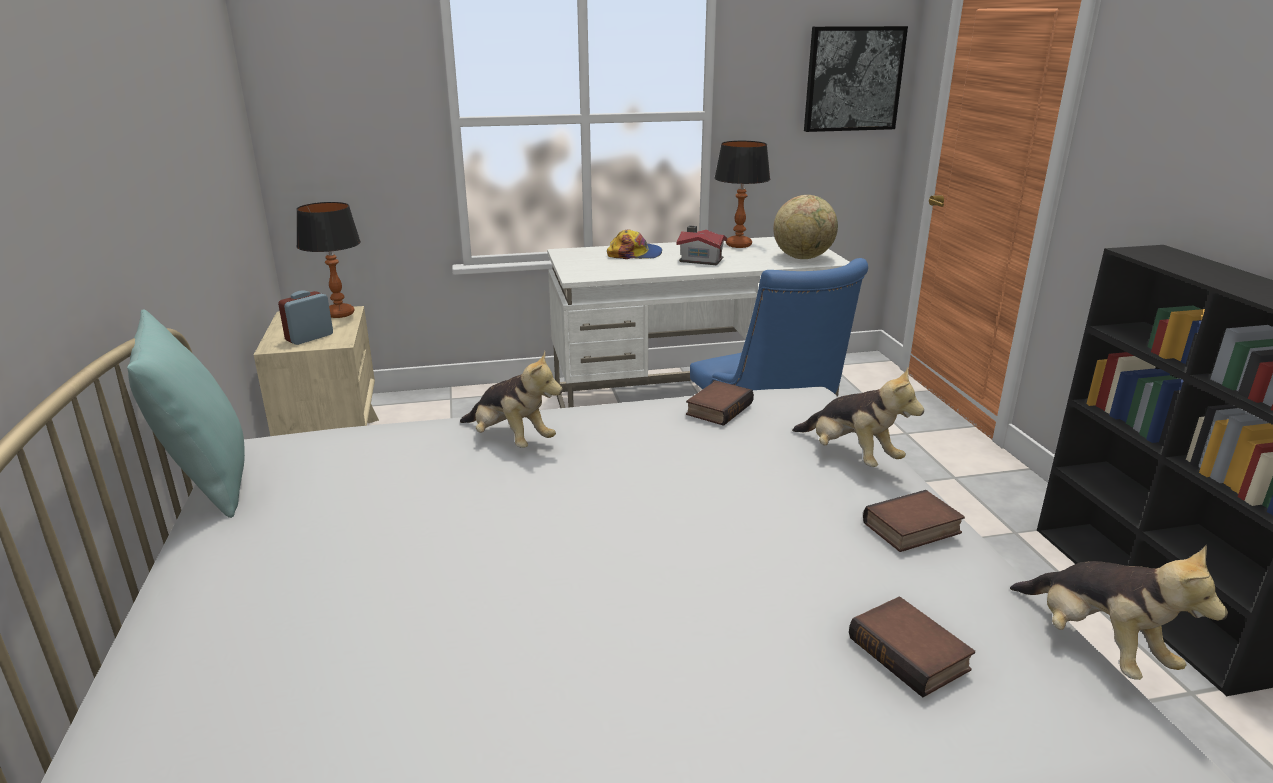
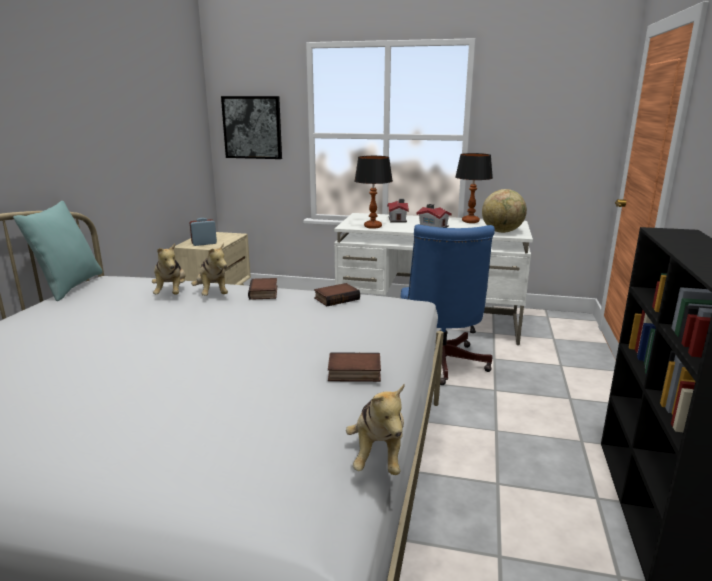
camera: 25 degrees right, 5 degrees down
table lamp [296,202,361,318] -> table lamp moved to [354,156,393,229]
cap [607,229,662,259] -> toy house [387,199,409,223]
plush toy [792,367,924,467] -> plush toy moved to [152,243,186,294]
picture [804,26,908,132] -> picture moved to [221,96,282,159]
book [849,597,975,697] -> book moved to [248,278,277,300]

